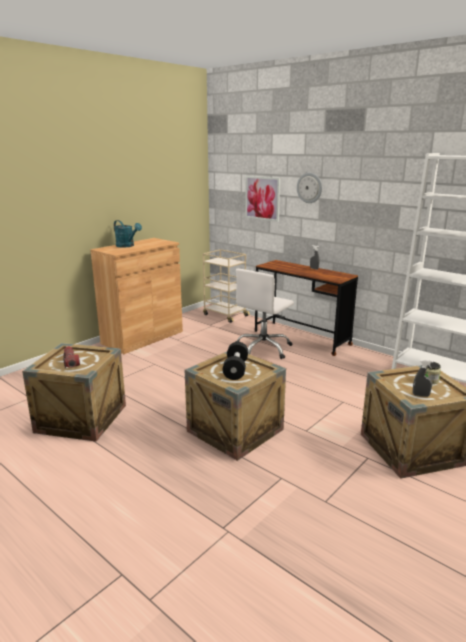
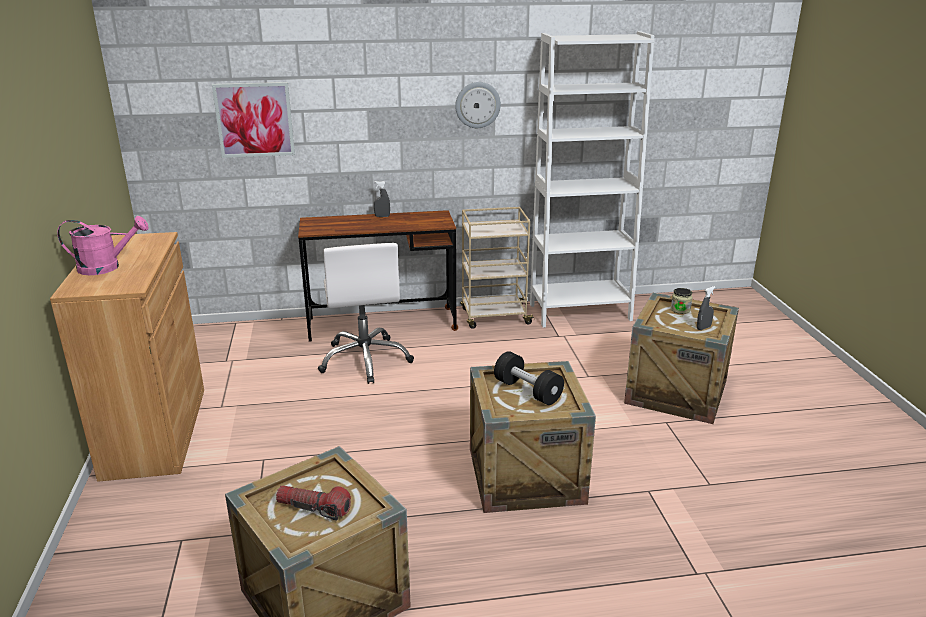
camera: 50 degrees left, 5 degrees up
turquoise watering can [114,220,142,247] -> pink watering can [57,216,149,275]
beige cart [203,249,250,323] -> beige cart moved to [460,207,534,329]
wall clock [297,172,322,203] -> wall clock moved to [455,82,501,128]

